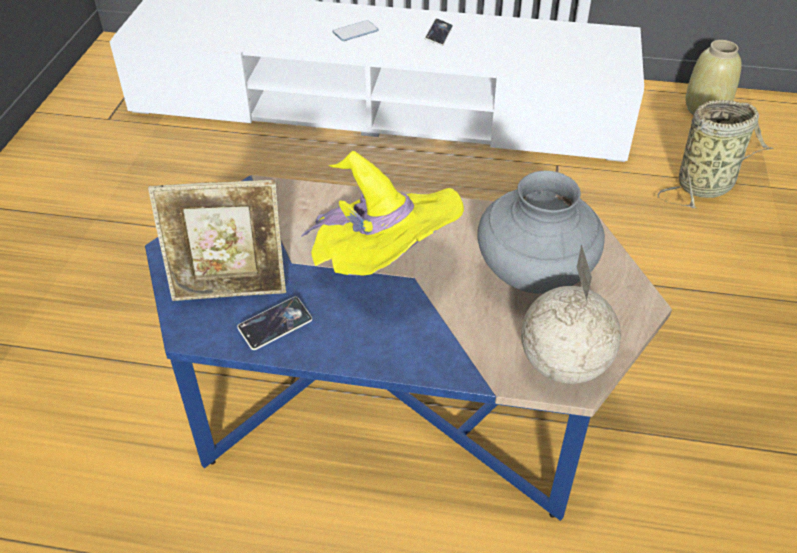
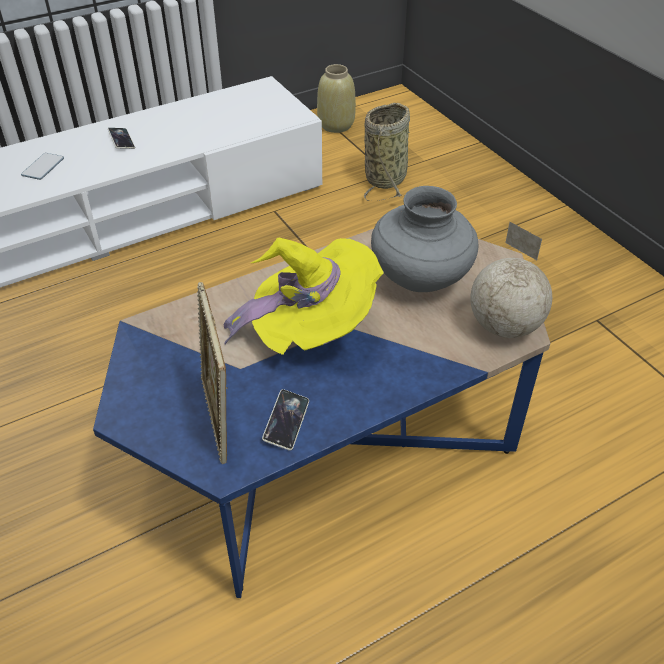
camera: 40 degrees left, 0 degrees up
picture frame [148,180,286,301] -> picture frame turned 120 degrees clockwise [197,282,228,464]

